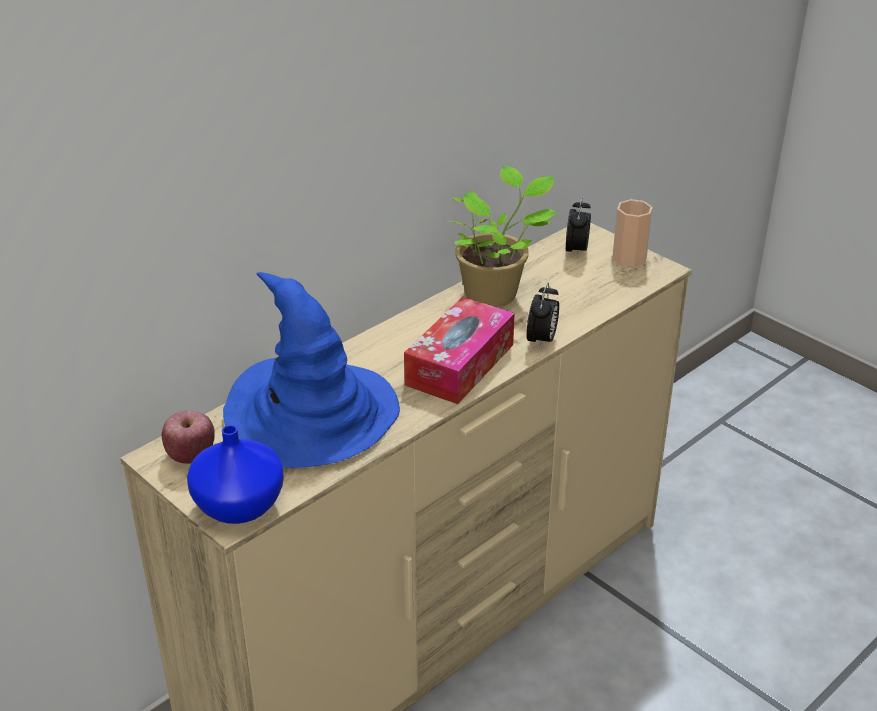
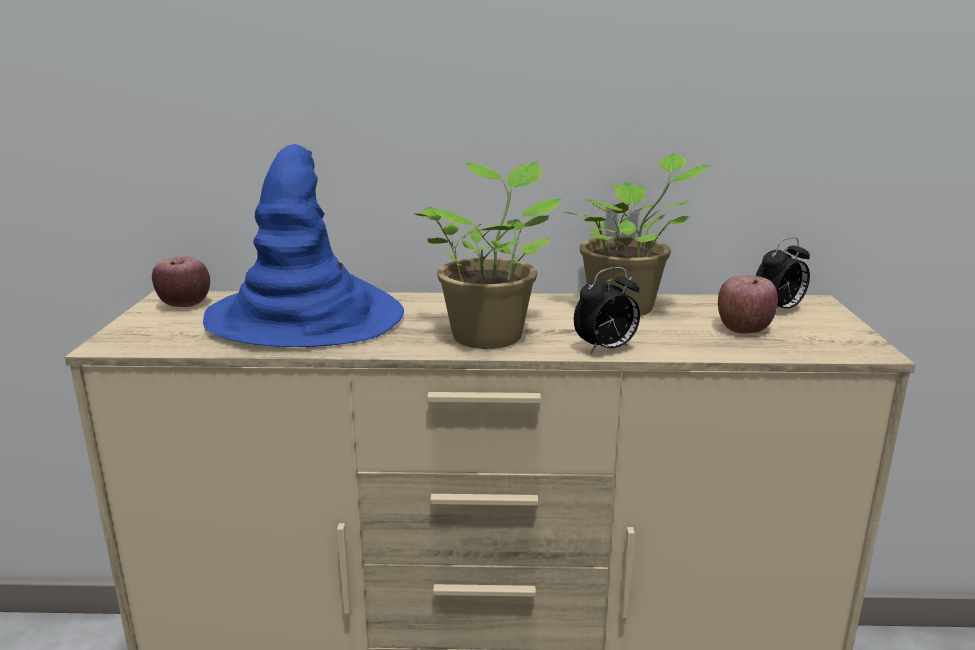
camera: 45 degrees right, 15 degrees down
blue vase [187,425,284,524] -> none
tissue box [404,297,515,404] -> potted plant [414,162,562,349]
cup [612,199,653,267] -> none
none -> apple [718,275,778,334]

